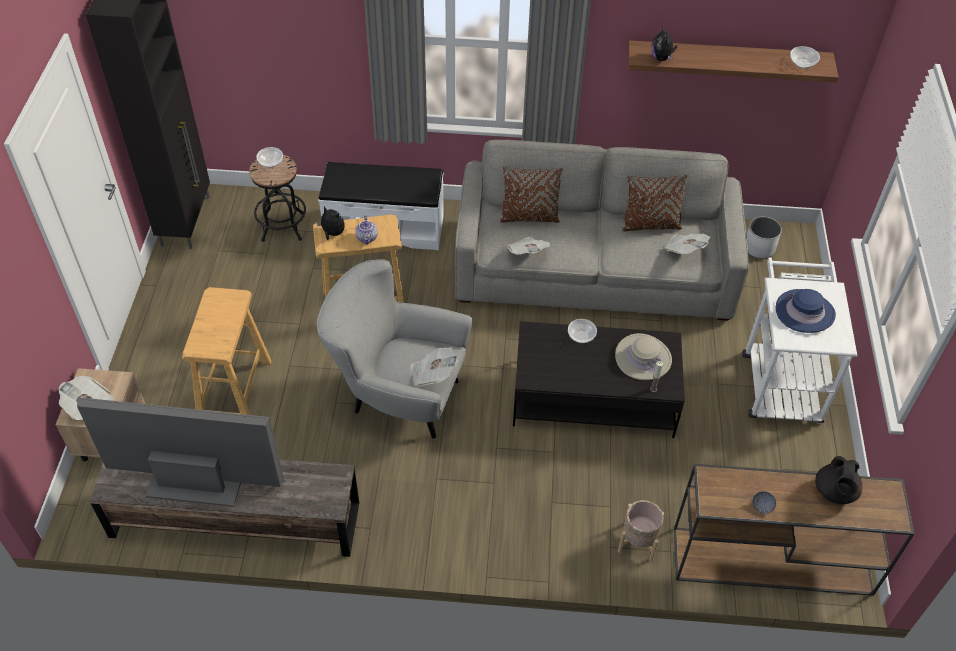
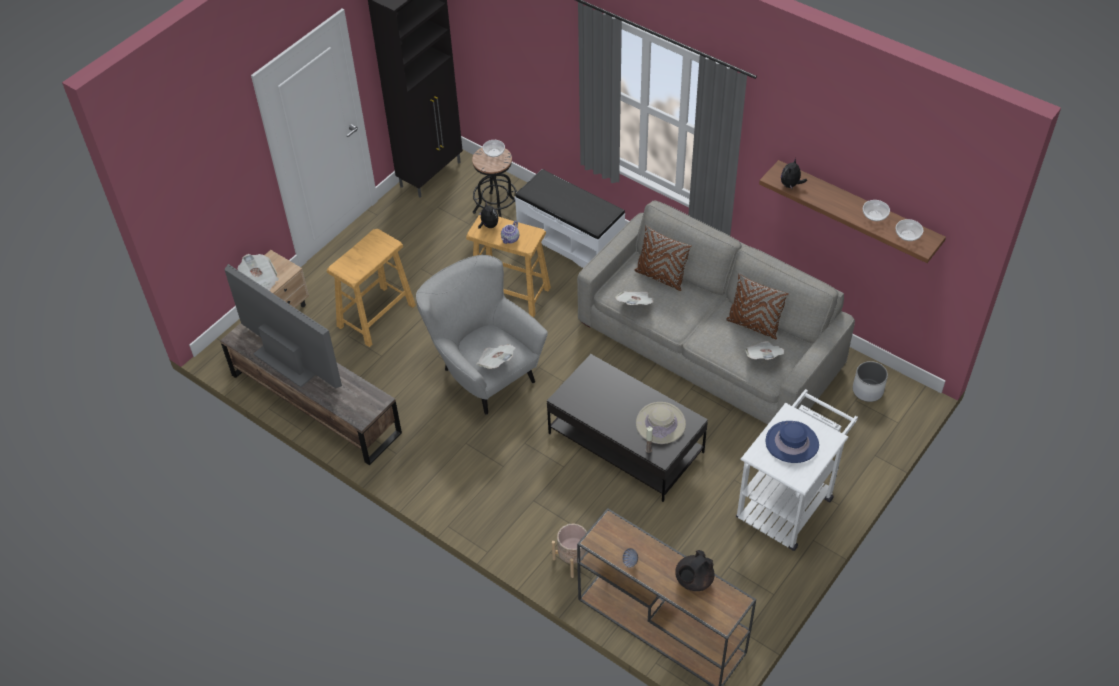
camera: 35 degrees right, 0 degrees up
bowl [568,319,597,343] -> bowl moved to [863,200,890,221]

